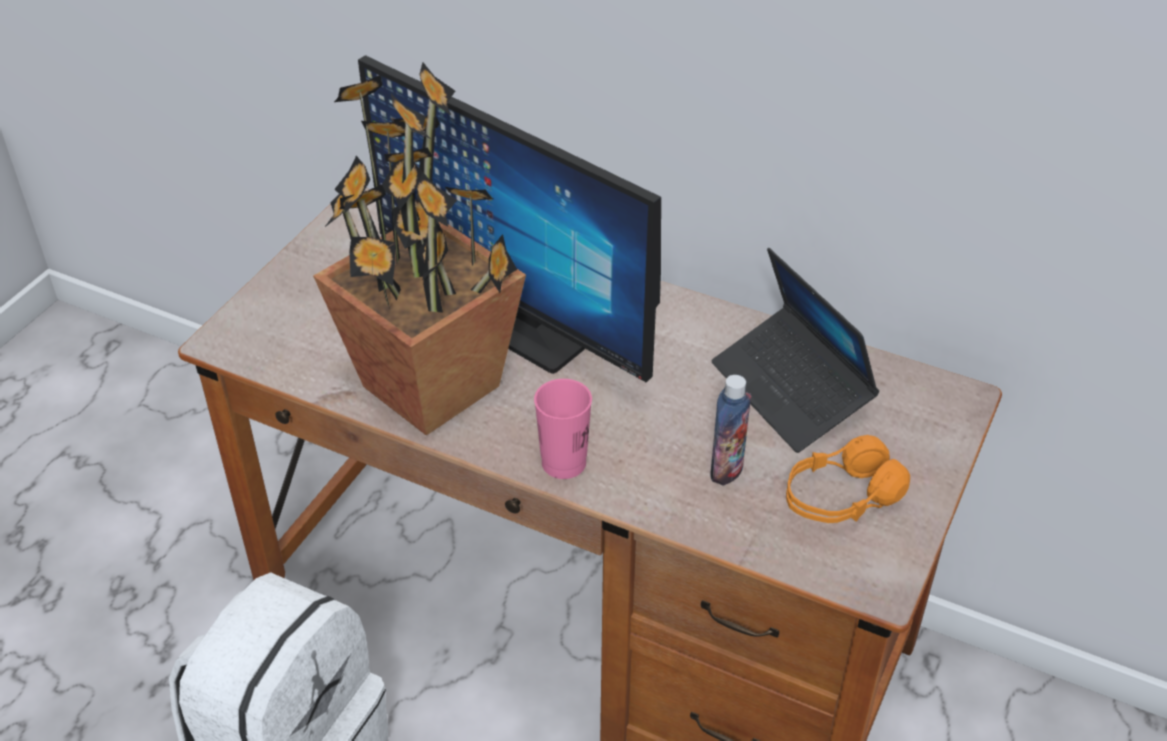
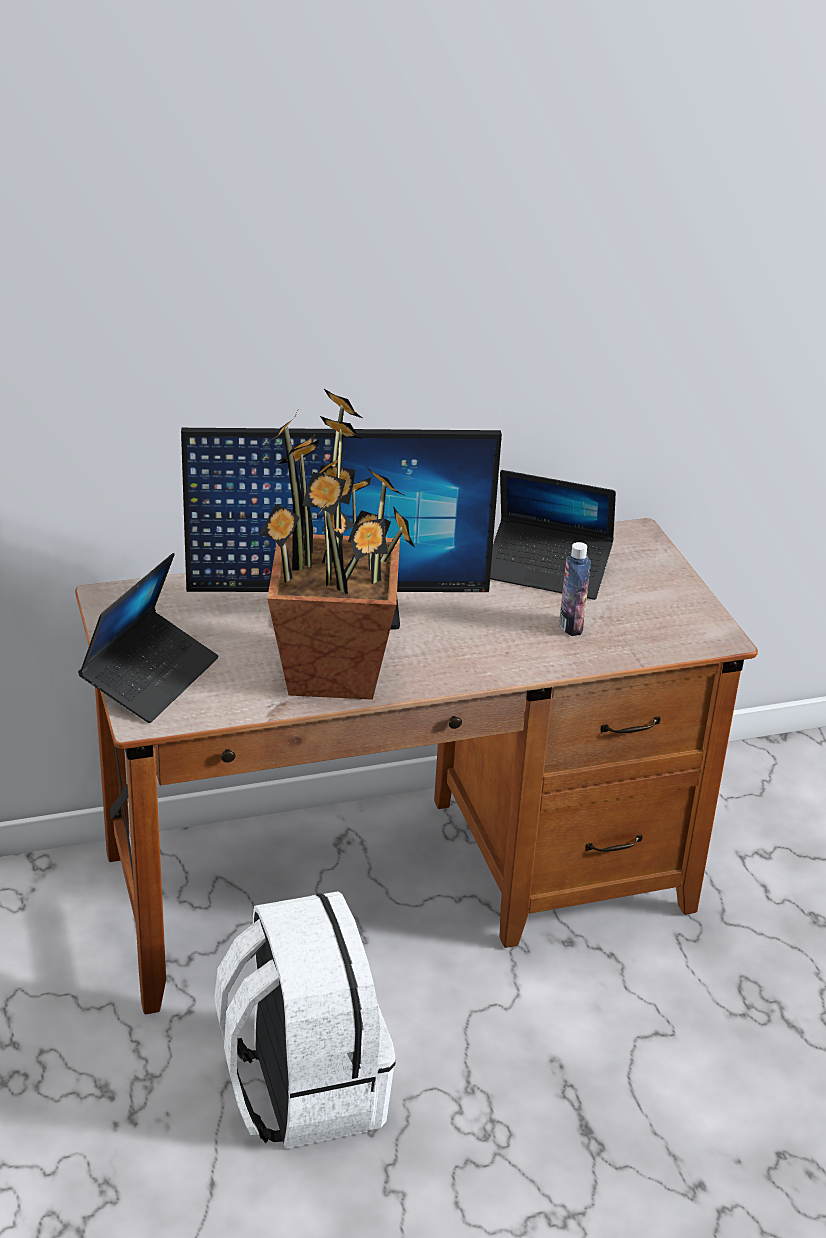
camera: 45 degrees left, 10 degrees down
pink cup [534,379,592,479] -> none
orange headphones [786,435,910,523] -> none
none -> laptop [78,553,218,723]

